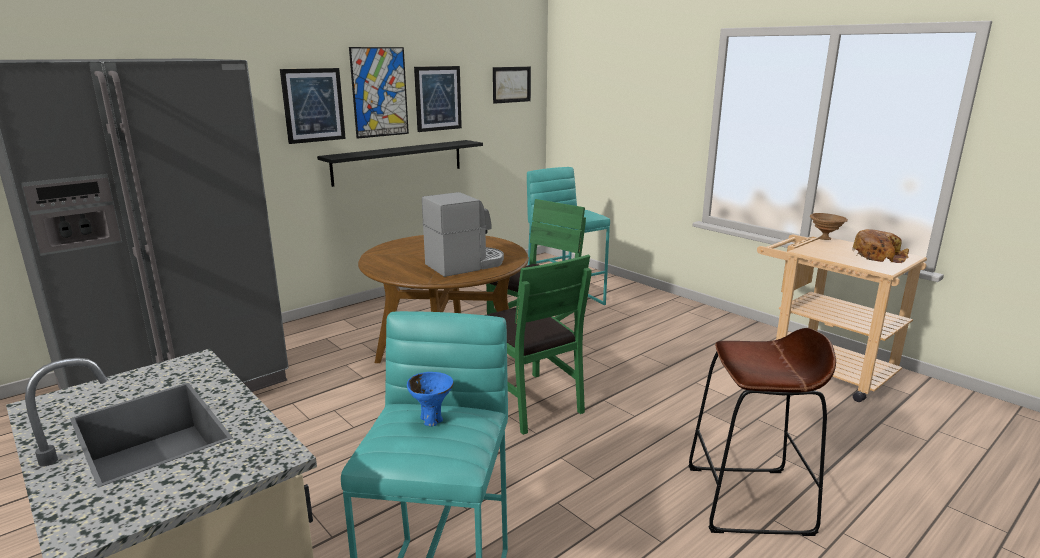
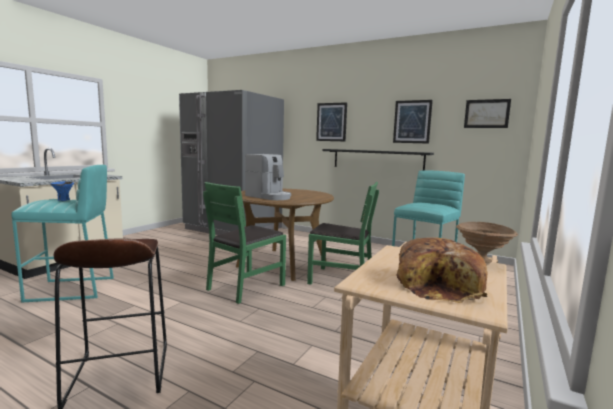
camera: 70 degrees right, 10 degrees down
picture [349,47,409,139] -> none

